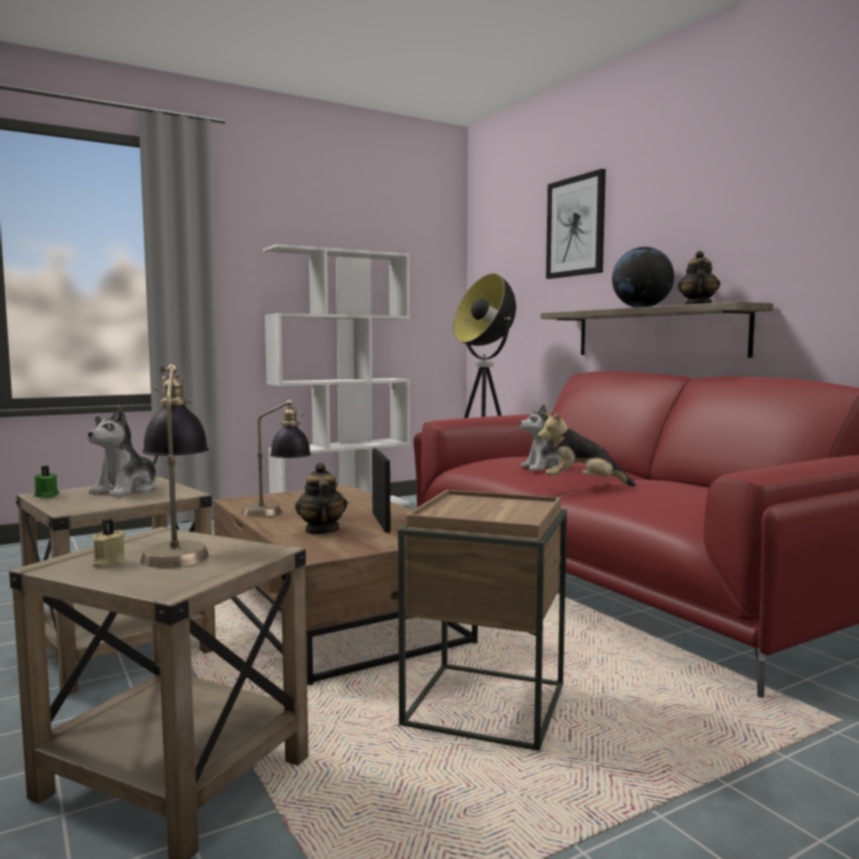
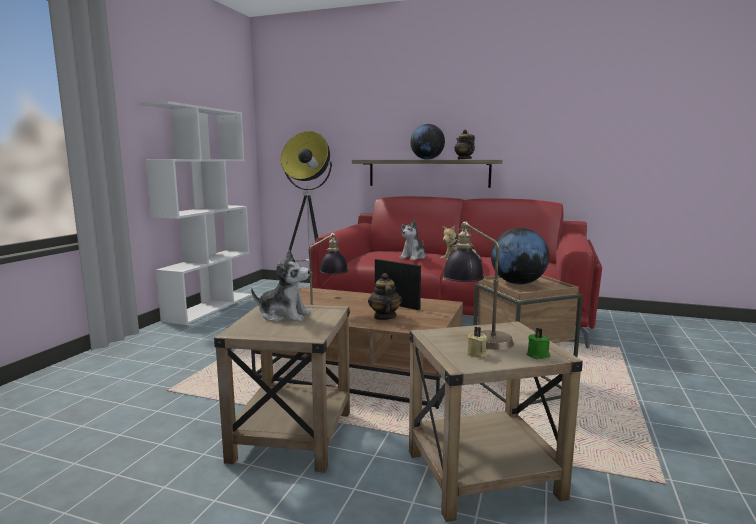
camera: 40 degrees left, 5 degrees up
green candle [34,466,59,498] -> green candle moved to [527,328,550,359]
plush toy [87,405,159,497] -> plush toy turned 60 degrees counterclockwise [251,250,311,322]
teapot [295,462,347,534] -> teapot turned 45 degrees clockwise [368,273,402,320]
picture [546,169,606,279] -> none
none -> globe [491,228,549,284]

